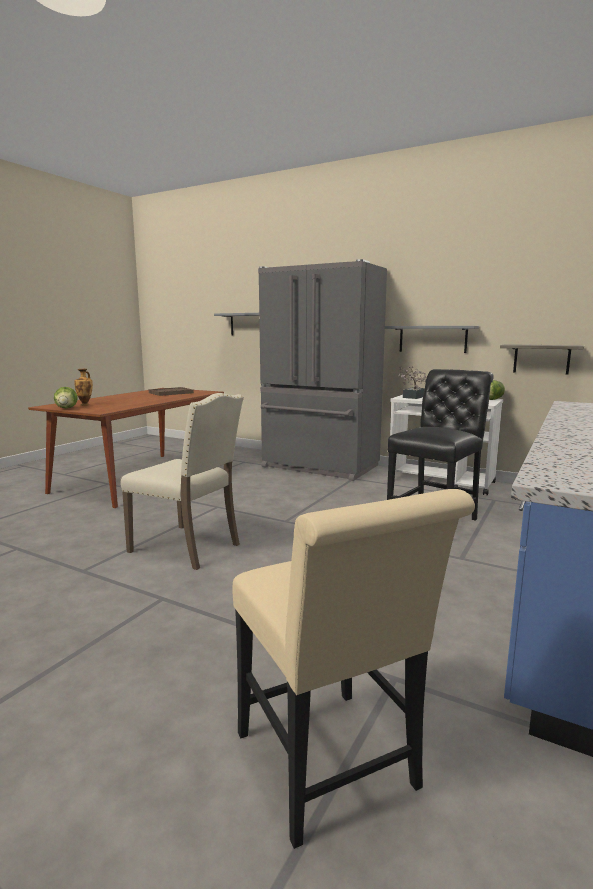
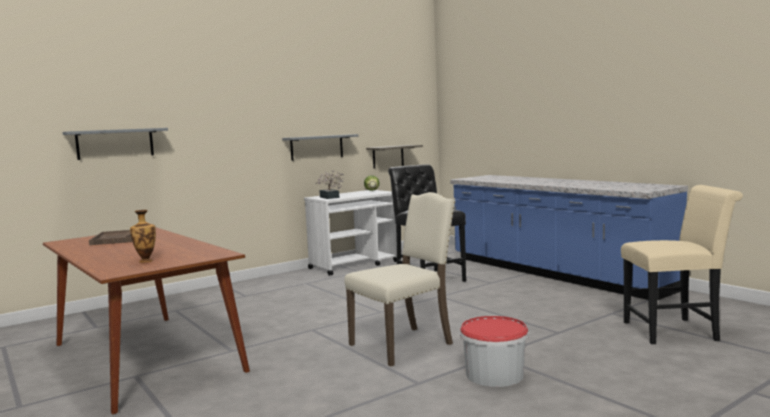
camera: 65 degrees left, 5 degrees down
lettuce [54,387,78,408] -> none
grey fridge [258,259,387,481] -> none
none -> bucket [460,316,529,387]

